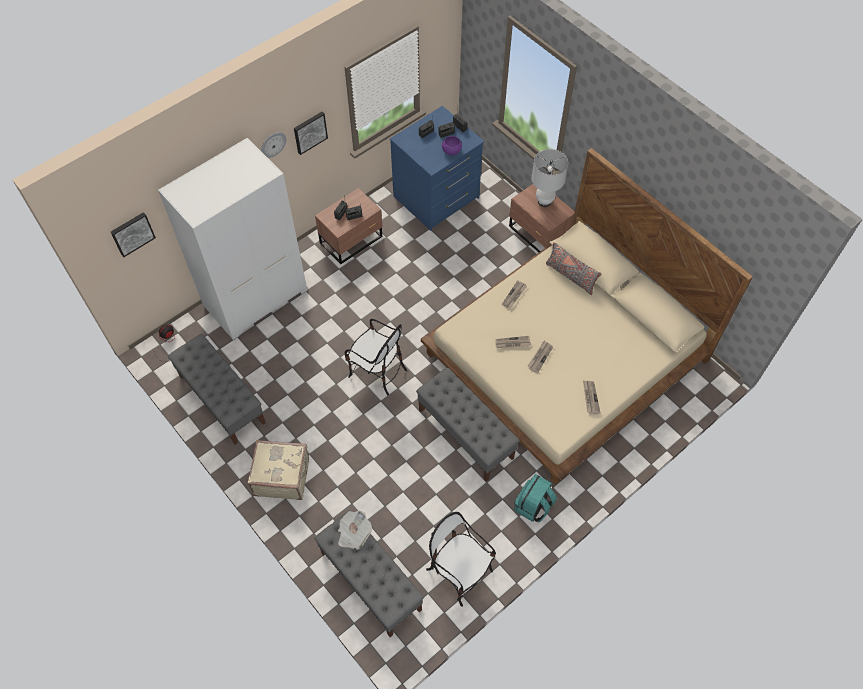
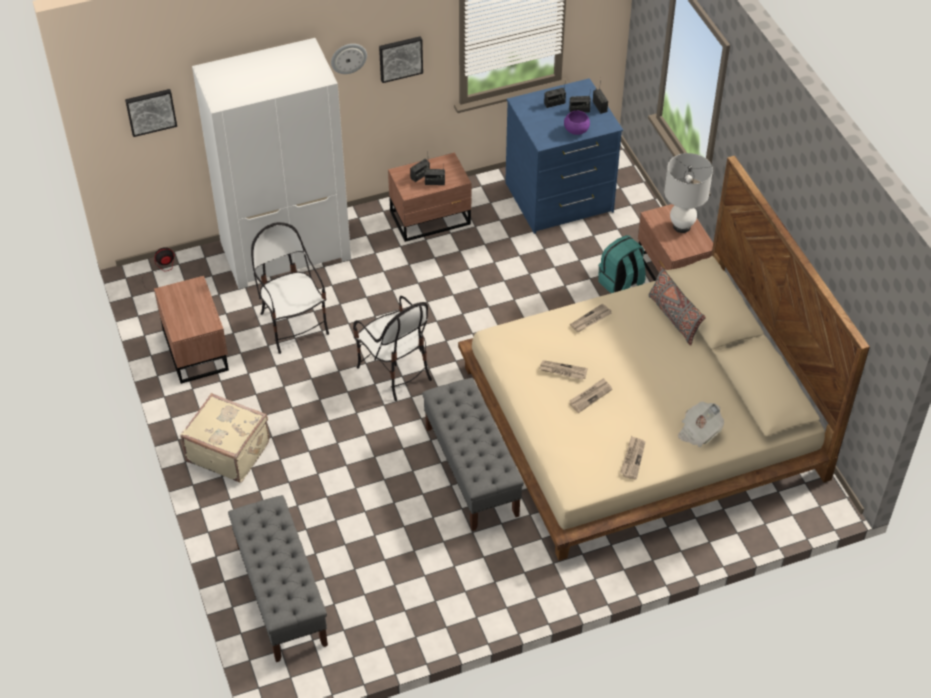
camera: 20 degrees right, 10 degrees down
grey bench [168,334,266,445] -> brown nightstand [154,276,229,384]
newspaper [338,511,372,550] -> newspaper moved to [678,401,724,447]
chair [426,512,496,607] -> chair moved to [251,222,329,354]
turquoise backpack [514,474,557,523] -> turquoise backpack moved to [598,235,646,293]

